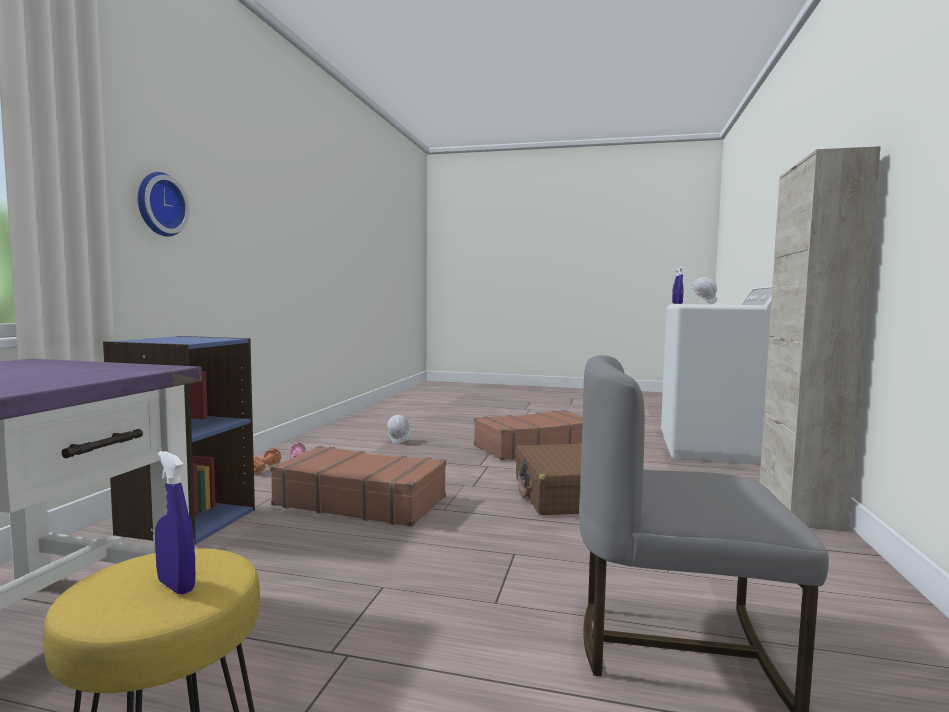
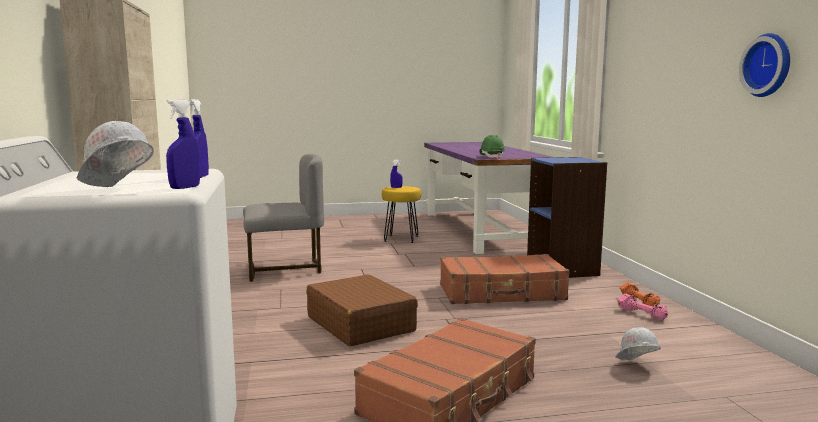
camera: 155 degrees right, 5 degrees up
wall clock [138,172,190,237] -> wall clock moved to [739,33,790,97]
none -> green hard hat [480,135,505,159]

